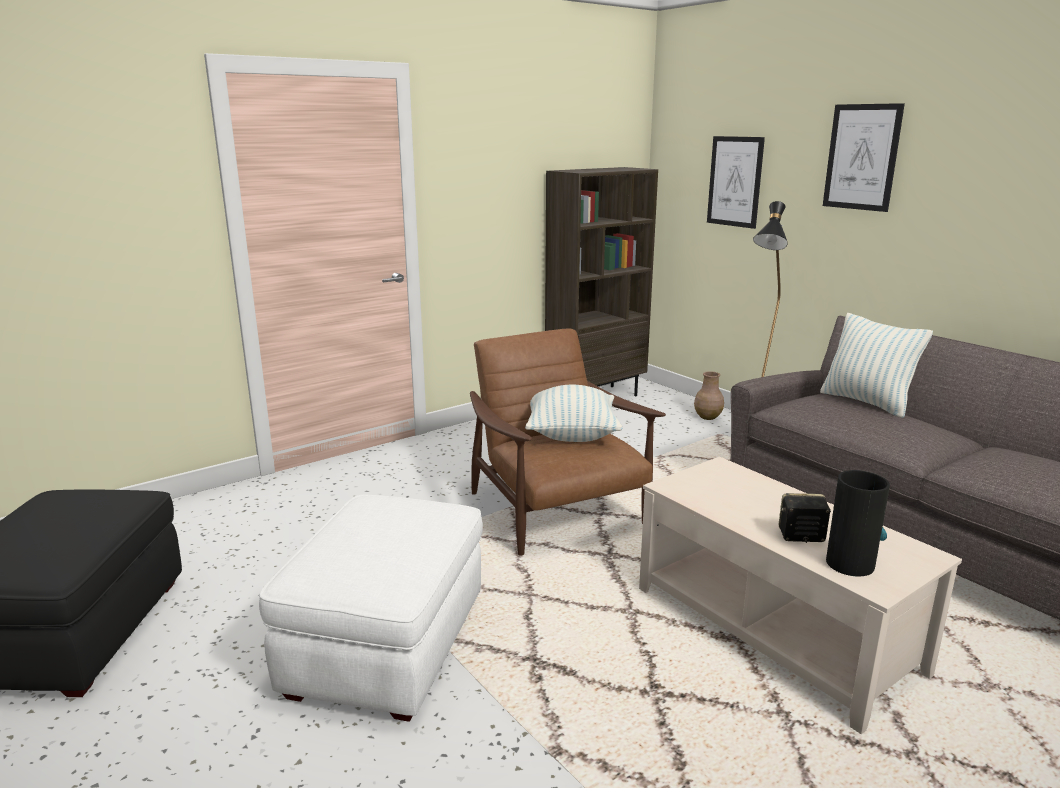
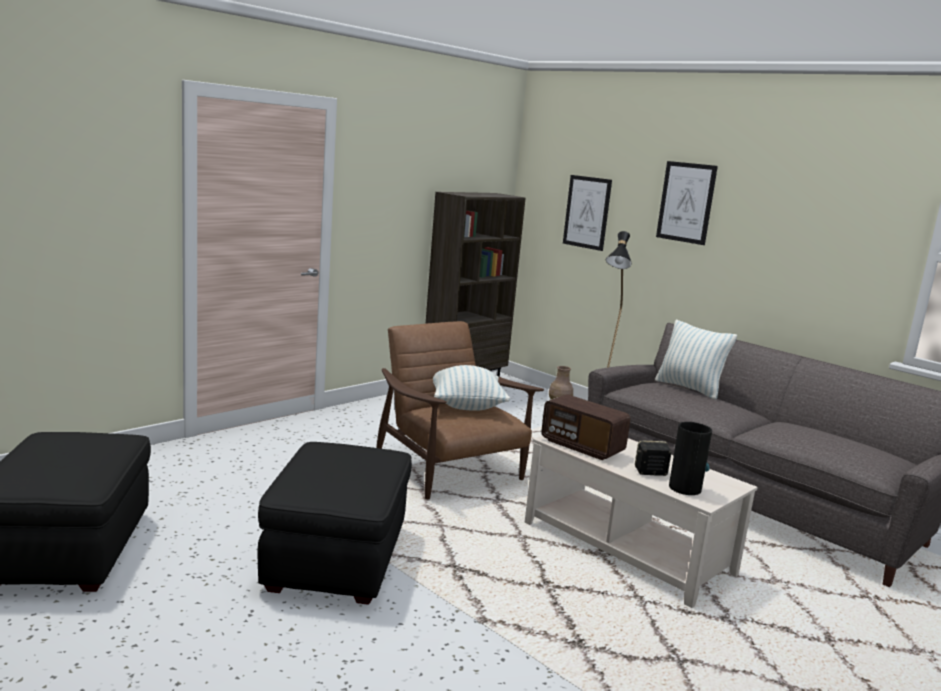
camera: 10 degrees left, 5 degrees down
white ottoman [259,495,483,722] -> black ottoman [257,442,412,605]
none -> radio [541,394,631,460]

